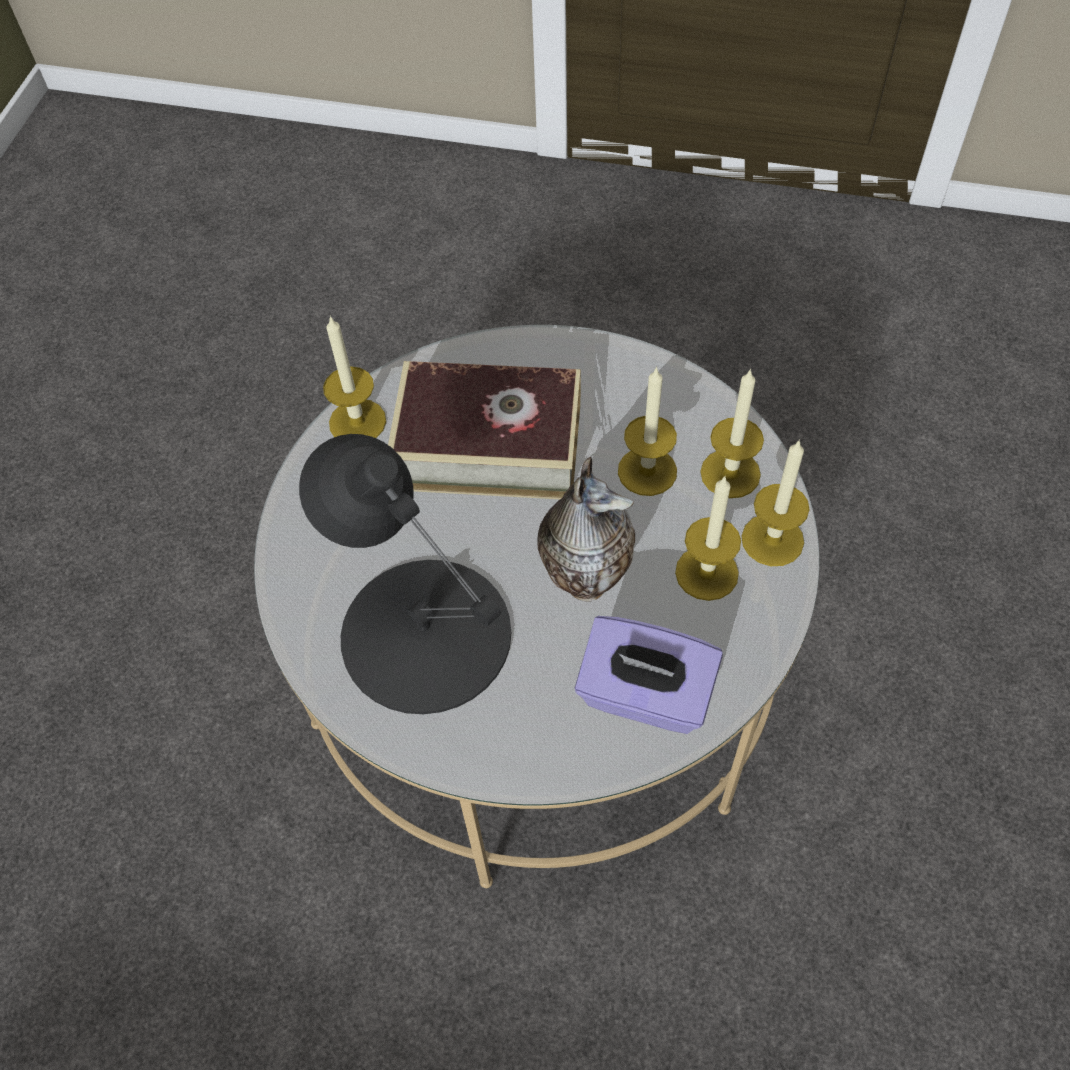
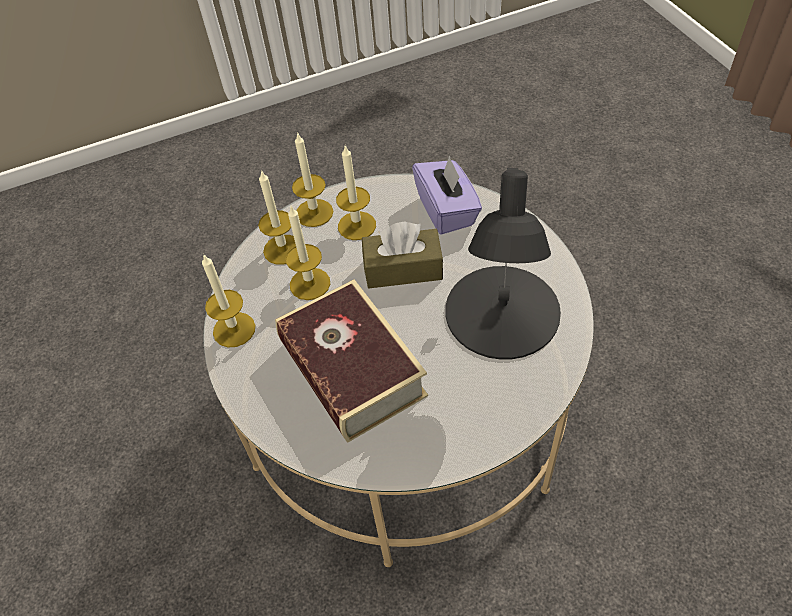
camera: 125 degrees left, 5 degrees down
candle [323,315,386,438] -> candle moved to [202,255,256,347]
vase [537,457,635,602] -> brown tissue box [362,222,443,288]

